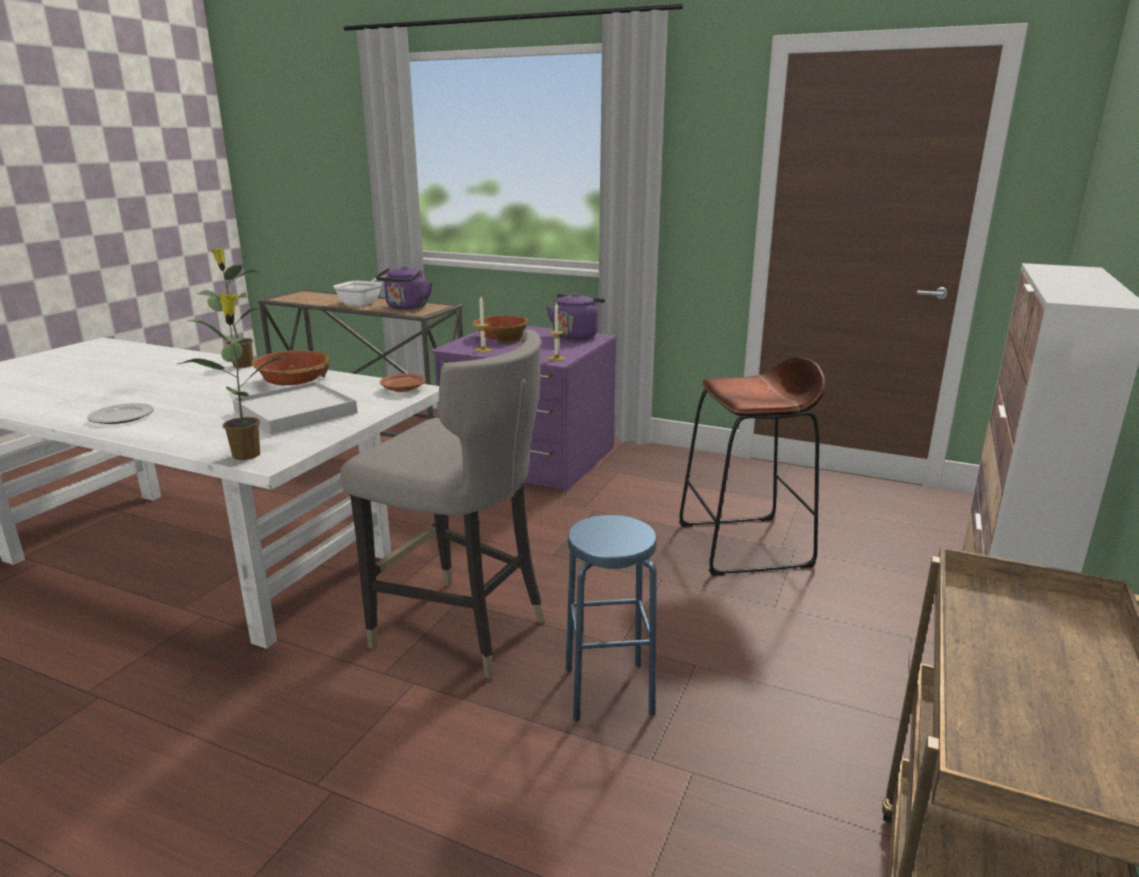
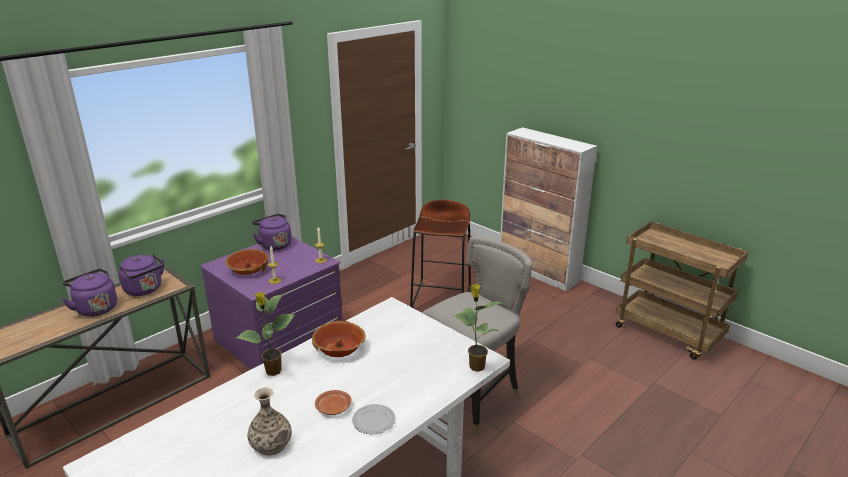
camera: 70 degrees left, 5 degrees up
white tray [233,381,358,435] -> none
frying pan [333,276,384,306] -> purple kettle [62,269,117,317]
brown plate [380,373,426,392] -> brown plate moved to [315,390,351,415]
blue stool [565,515,657,722] -> none
none -> vase [247,387,292,455]

